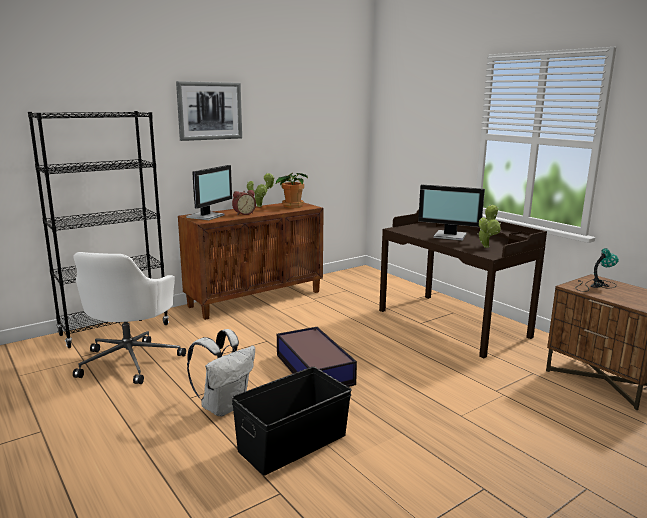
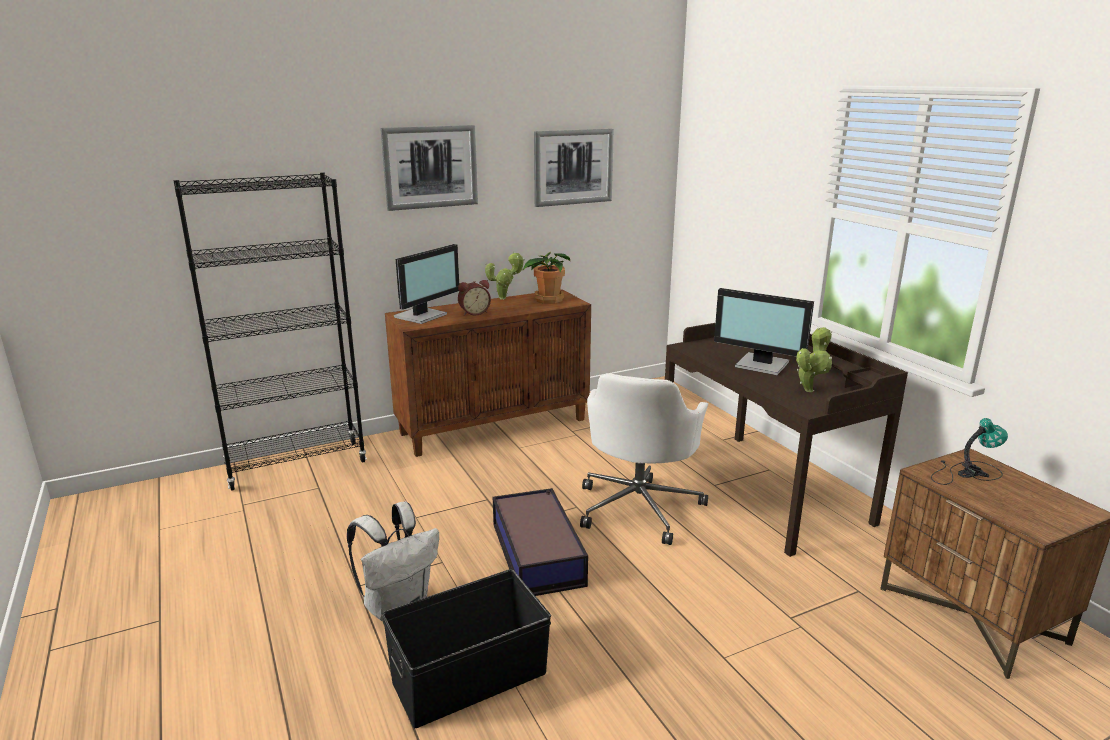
camera: 10 degrees right, 5 degrees up
white office chair [73,252,186,384] -> white office chair moved to [580,373,708,545]
none -> picture [534,129,614,207]

